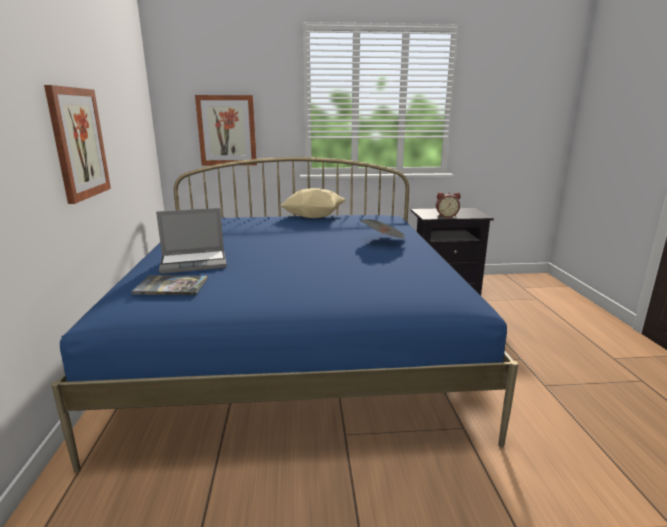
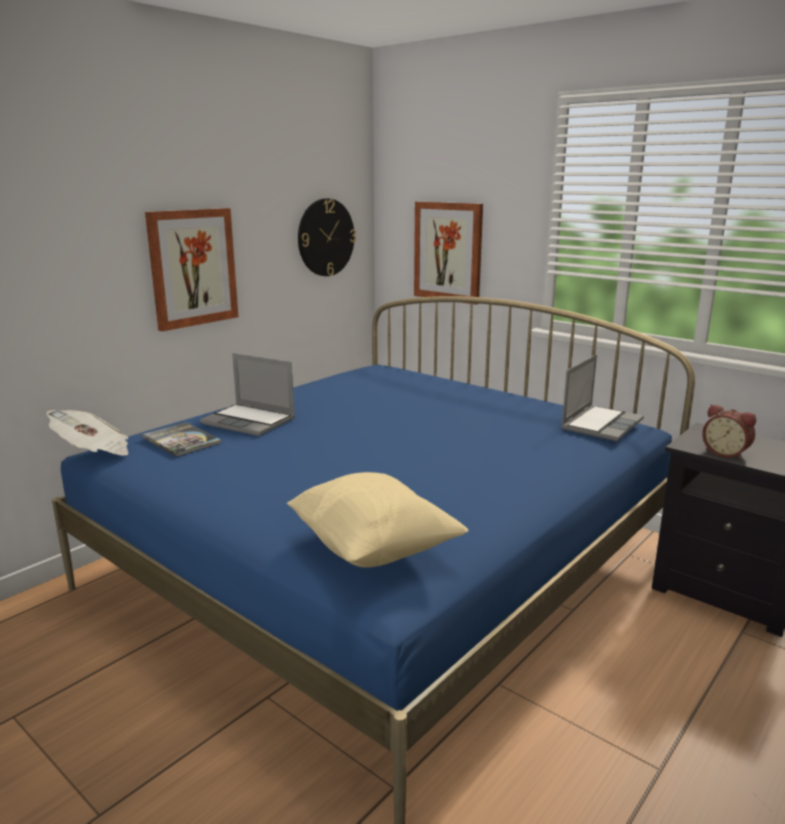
camera: 45 degrees right, 0 degrees up
beige pillow [281,188,346,218] -> beige pillow moved to [287,472,468,568]
newspaper [361,219,406,238] -> newspaper moved to [46,410,128,456]
none -> wall clock [298,198,356,276]
none -> laptop [561,354,644,441]

